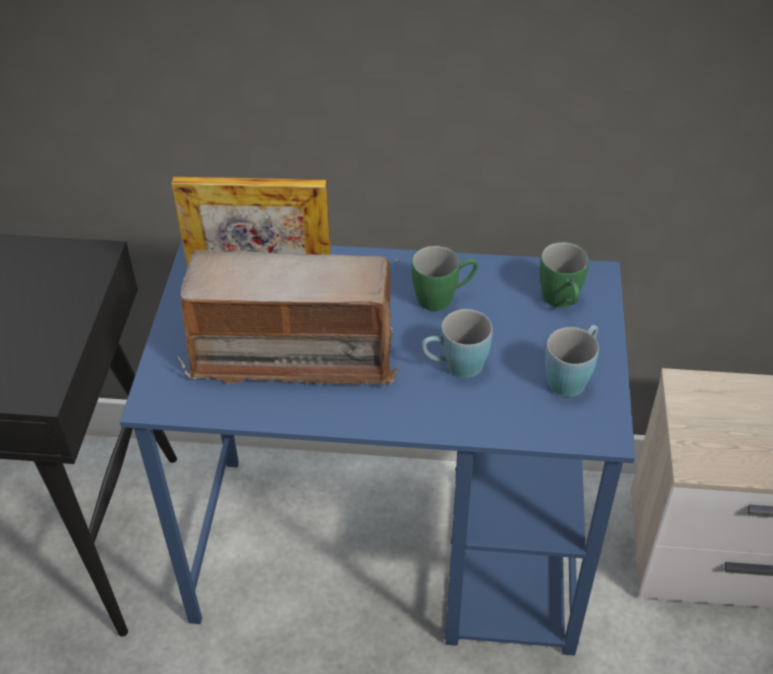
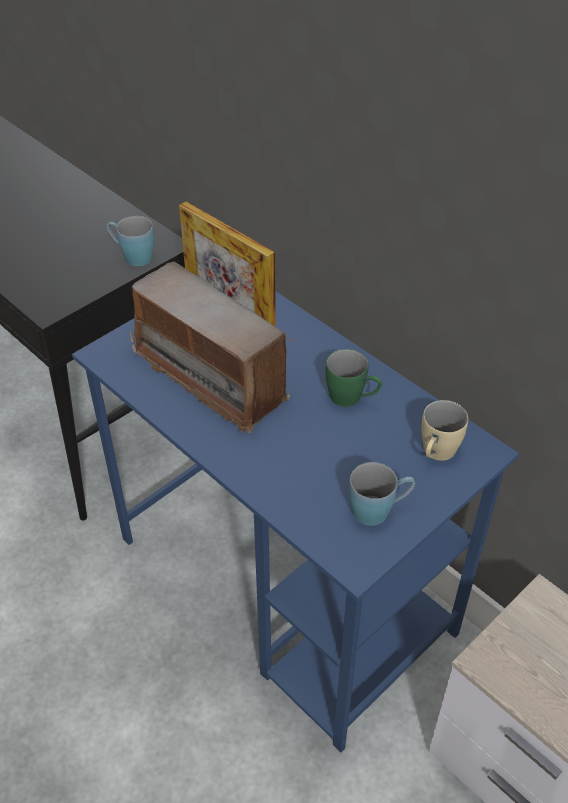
camera: 40 degrees right, 0 degrees up
blue mug [422,309,493,378] -> blue mug moved to [107,216,154,266]
green mug [539,242,589,307] -> beige mug [421,400,468,461]

